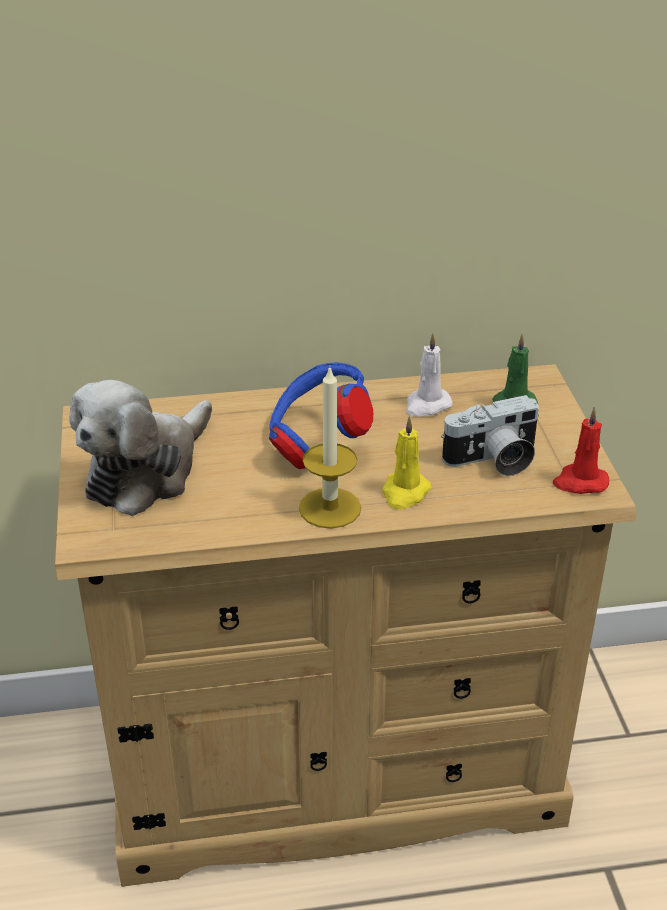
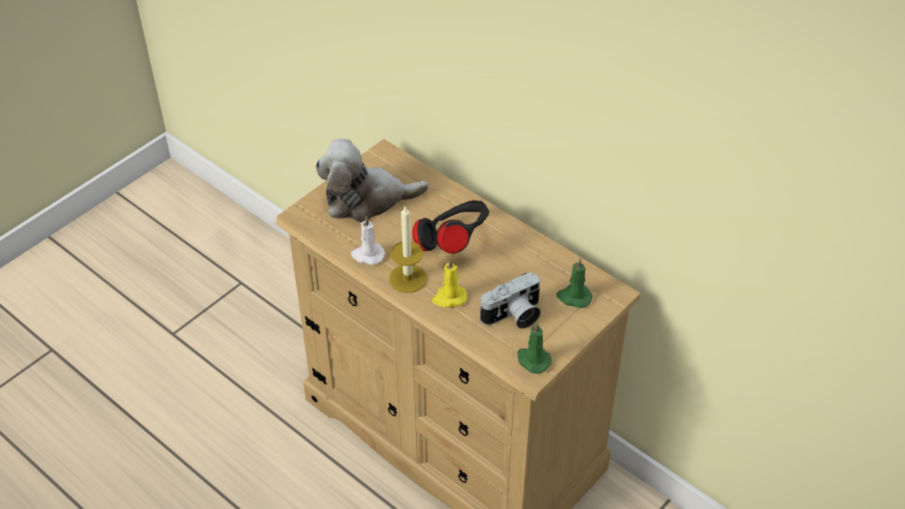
camera: 50 degrees right, 10 degrees up
blue headphones [269,362,373,469] -> black headphones [412,200,489,254]
white candle [406,333,453,417] -> white candle moved to [351,216,385,265]
camera [441,395,539,476] -> camera turned 60 degrees counterclockwise [479,272,541,329]
red candle [553,407,609,494] -> green candle [517,322,552,374]

